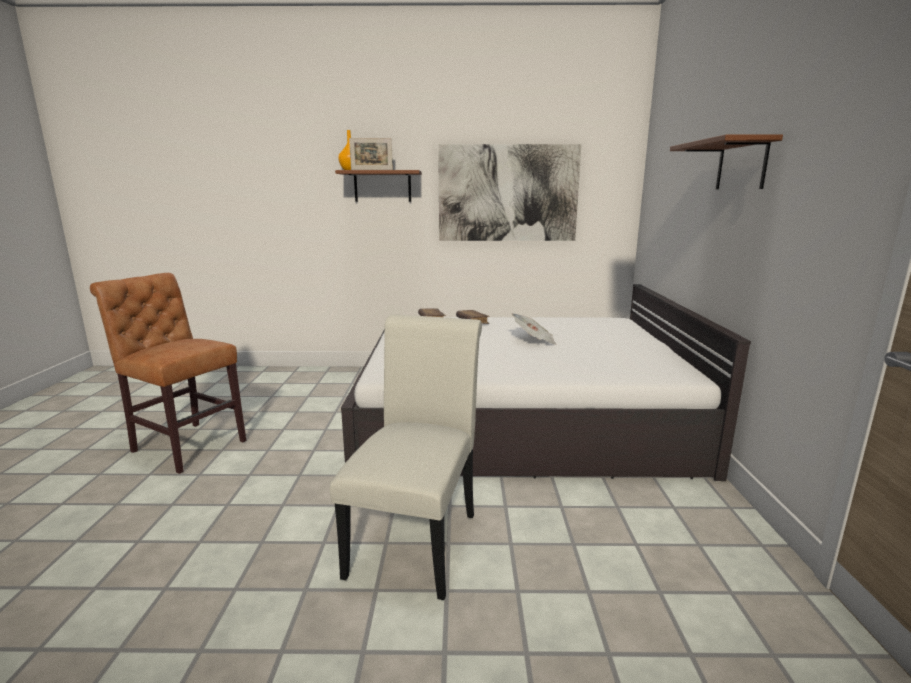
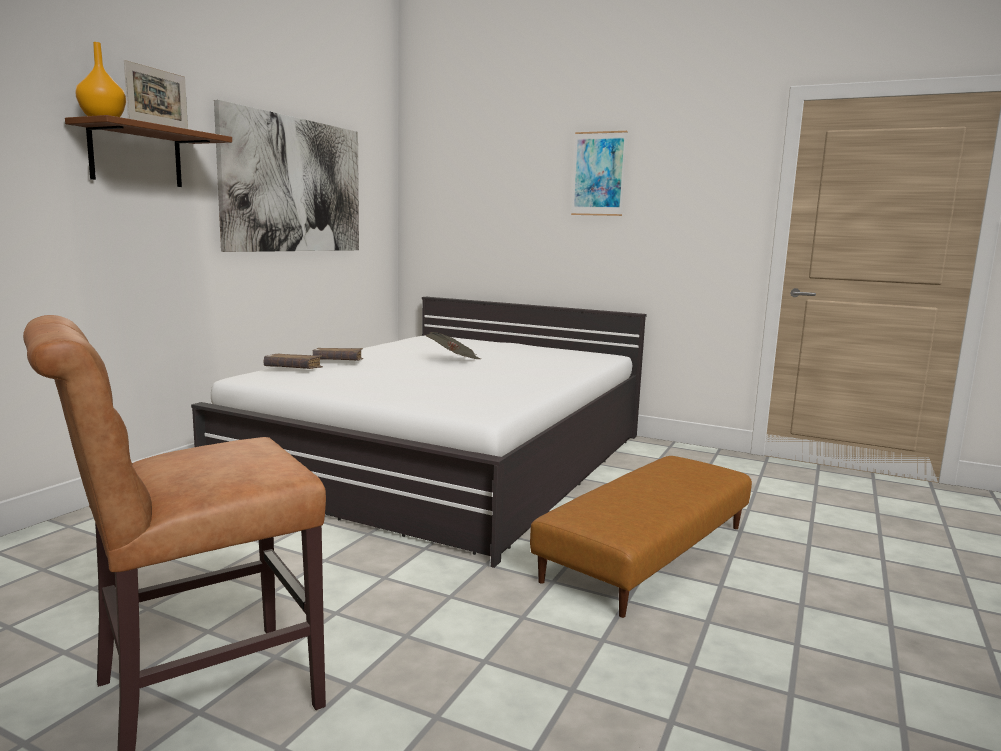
camera: 65 degrees left, 5 degrees down
white chair [329,314,482,600] -> brown ottoman [530,456,752,618]
brown shelf [670,134,783,189] -> picture [571,131,627,216]

